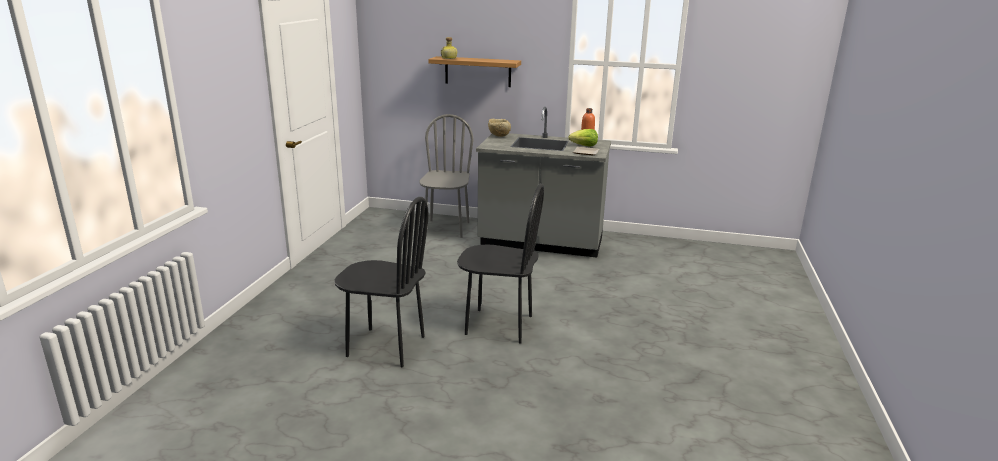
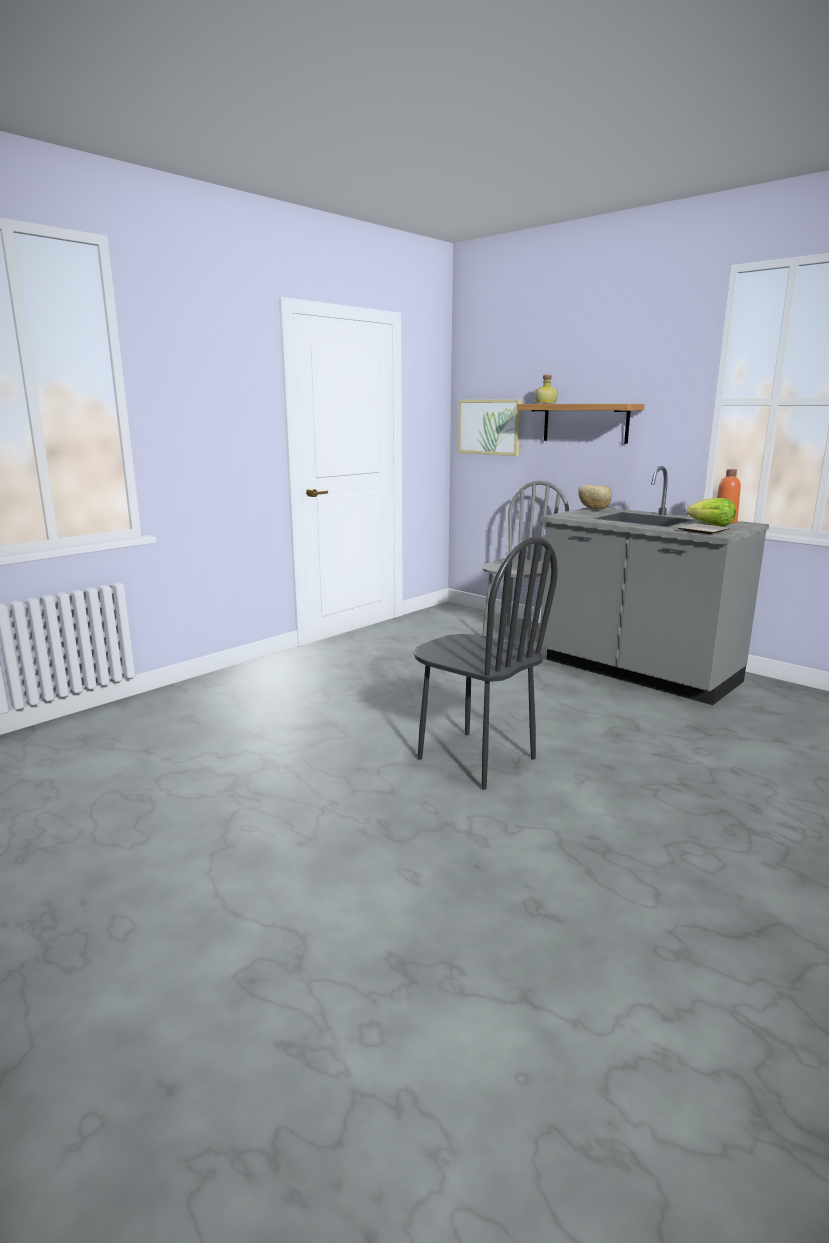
camera: 30 degrees right, 5 degrees down
black chair [334,197,429,367] -> none
none -> picture [458,399,521,456]

